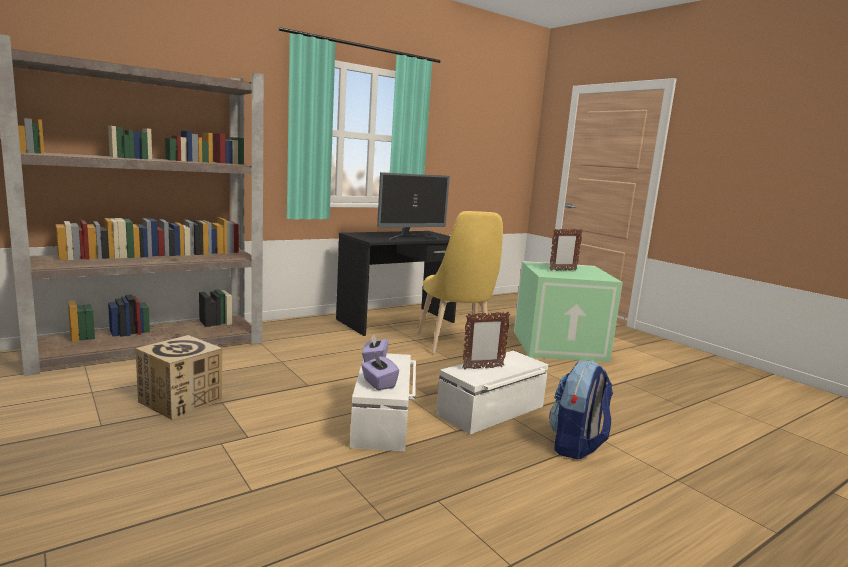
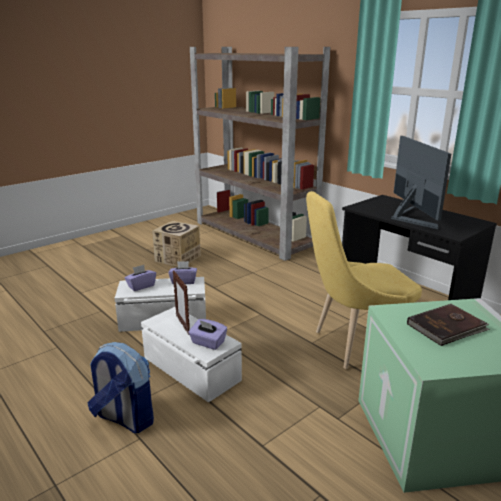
camera: 85 degrees right, 10 degrees up
monitor [377,172,450,240] -> monitor turned 150 degrees counterclockwise [391,136,451,229]
picture frame [549,229,583,271] -> brown book [407,304,490,346]
none -> purple tissue box [188,319,227,350]

